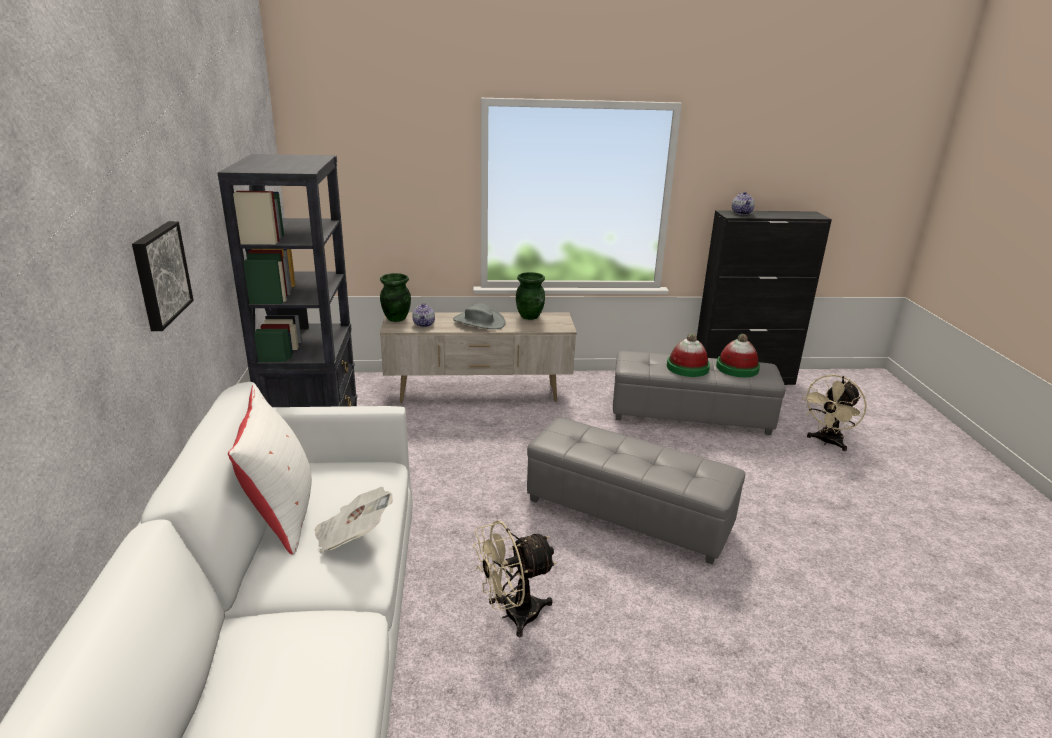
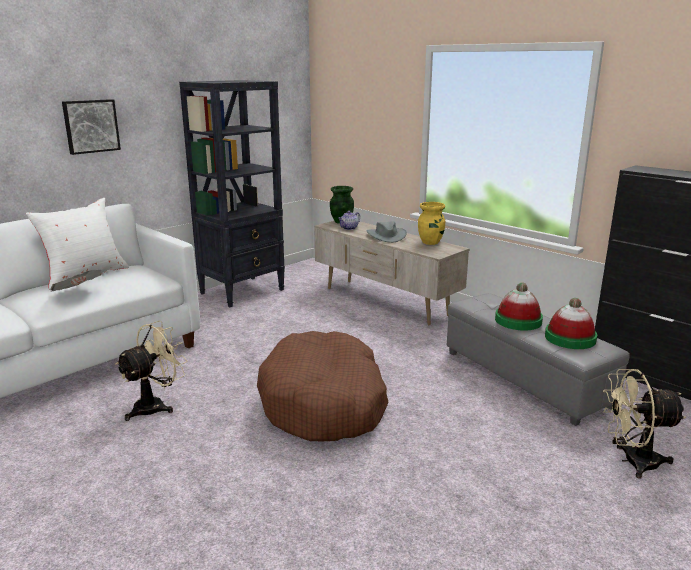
camera: 50 degrees right, 5 degrees down
beige fan [473,520,557,637] -> beige fan turned 105 degrees clockwise [116,320,187,421]
green vase [516,272,545,320] -> yellow vase [418,202,445,245]
grey ottoman [527,417,745,565] -> brown dog bed [257,331,389,441]
teapot [732,192,755,215] -> none

